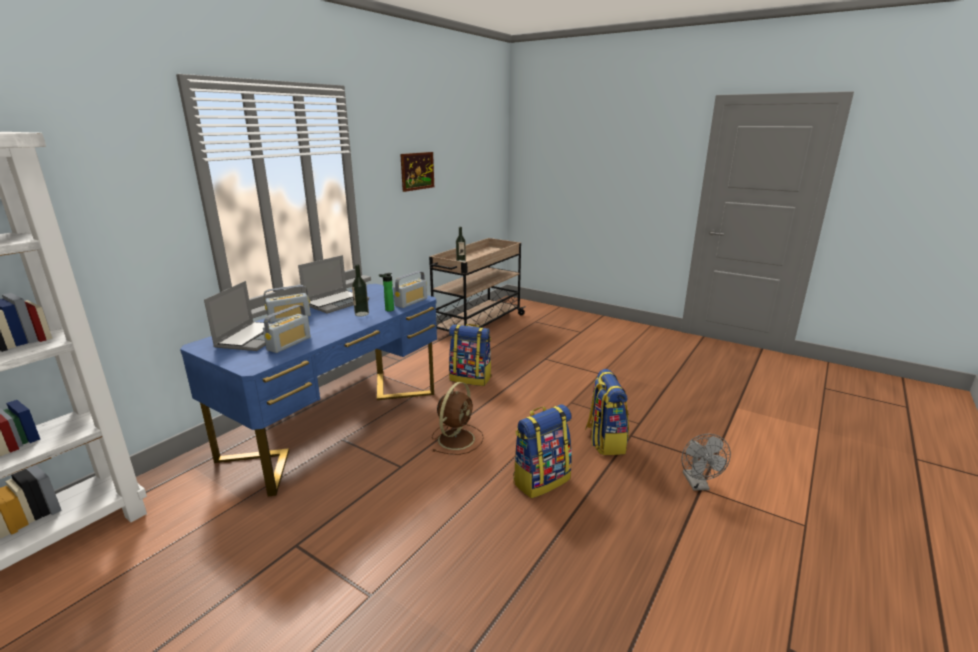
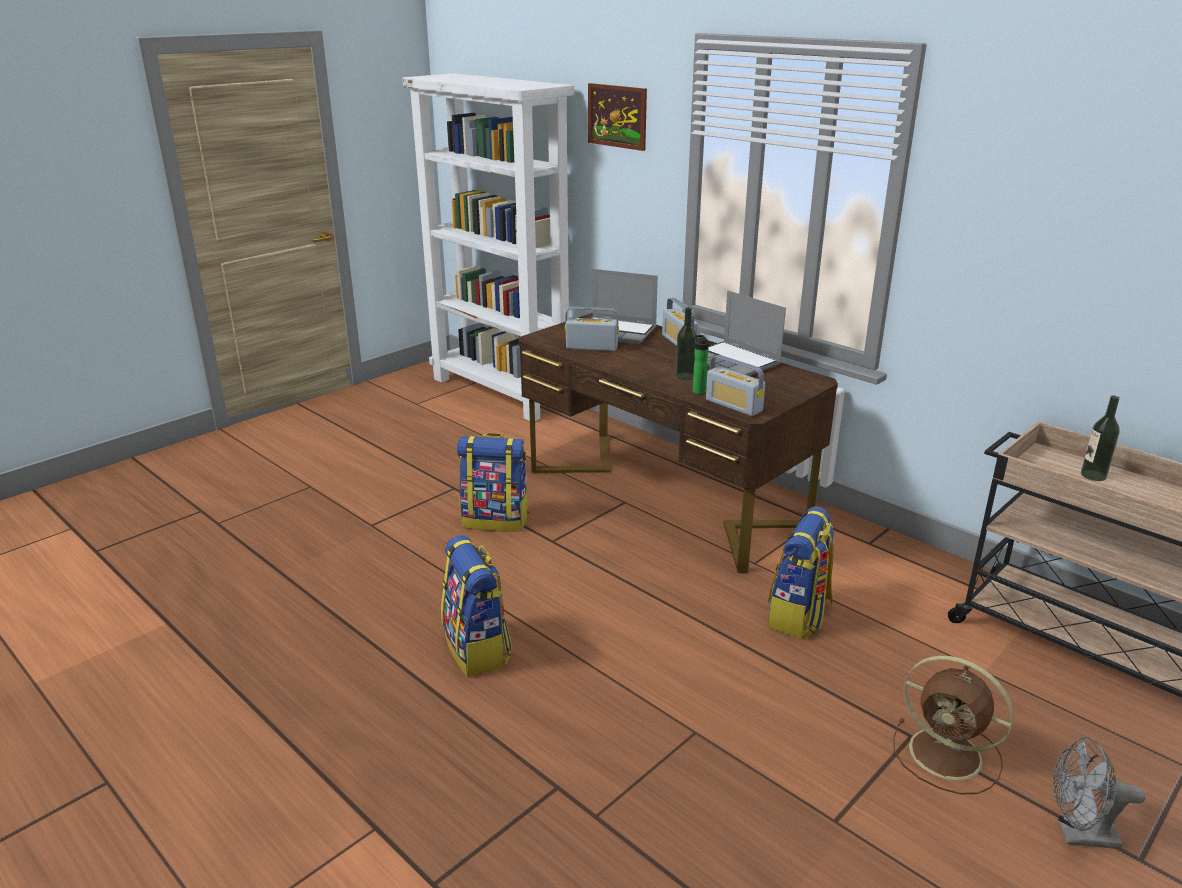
camera: 100 degrees right, 5 degrees up
blue desk [180,284,437,497] -> brown desk [519,313,838,573]
radio [263,305,311,353] -> radio turned 150 degrees clockwise [565,307,619,351]
picture [400,152,434,192] -> picture moved to [588,83,647,151]
brown fan [432,382,484,455] -> brown fan moved to [893,656,1014,794]
backpack [585,369,629,455] -> backpack moved to [457,433,529,532]
grey fan [681,434,731,490] -> grey fan moved to [1053,737,1145,849]

